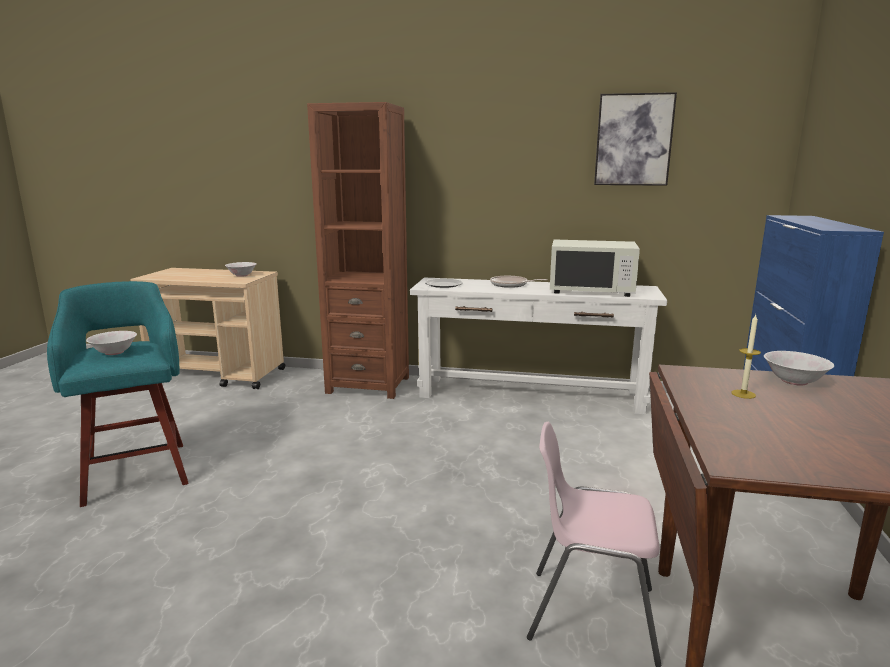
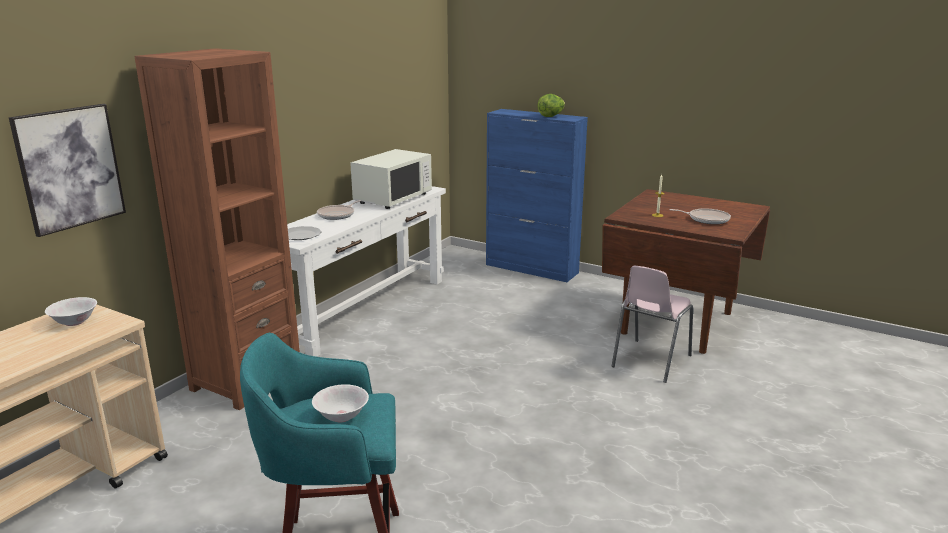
camera: 70 degrees left, 5 degrees up
picture [594,92,677,186] -> picture moved to [9,104,126,237]
white bowl [764,351,834,386] -> none
none -> lettuce [537,94,565,117]
none -> frying pan [669,208,731,224]

